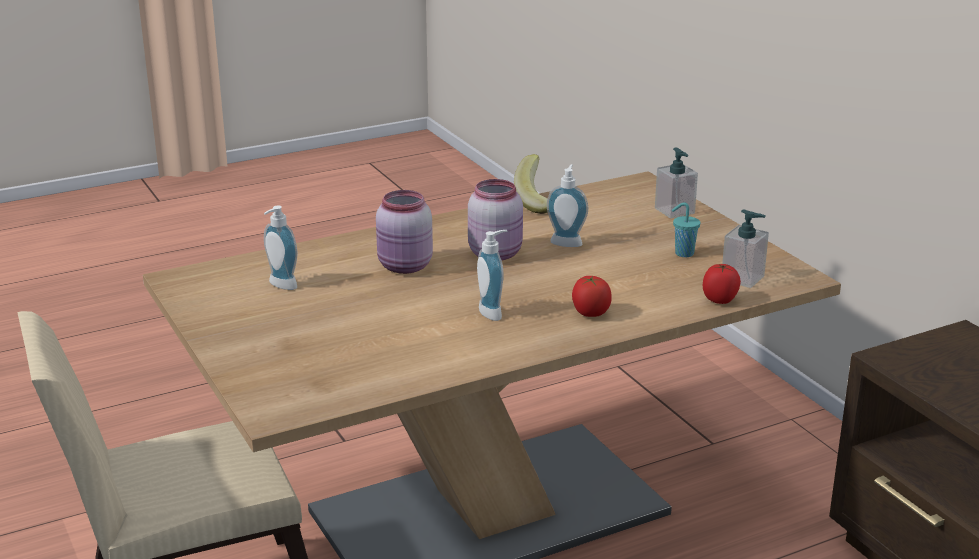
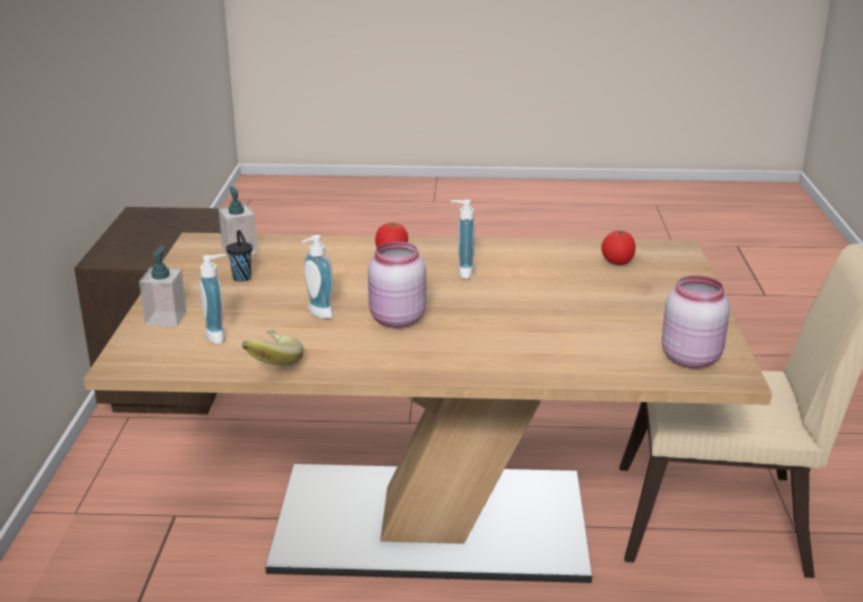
camera: 150 degrees left, 0 degrees up
soap dispenser [264,205,298,290] -> soap dispenser moved to [199,254,226,344]
pink jar [376,190,433,274] -> pink jar moved to [662,275,730,368]
turquoise cup [672,203,700,257] -> black cup [226,230,253,282]
tomato [703,264,741,304] -> tomato moved to [601,230,636,265]

